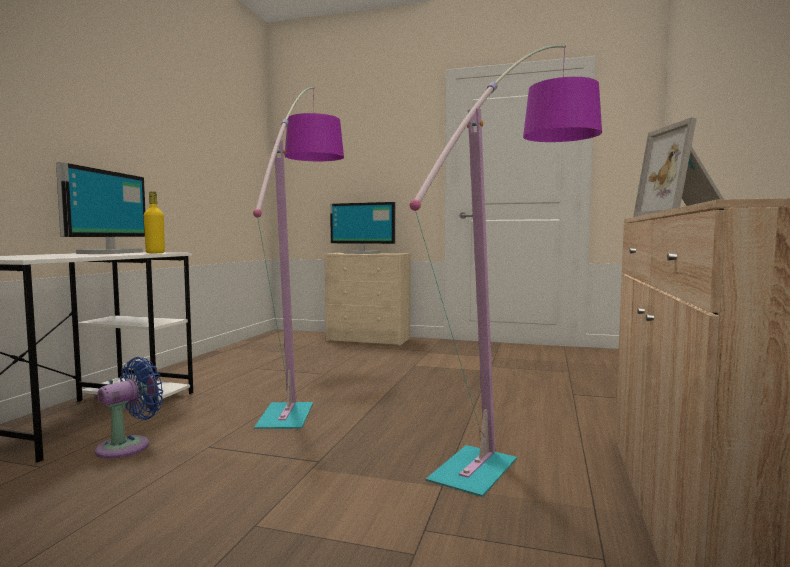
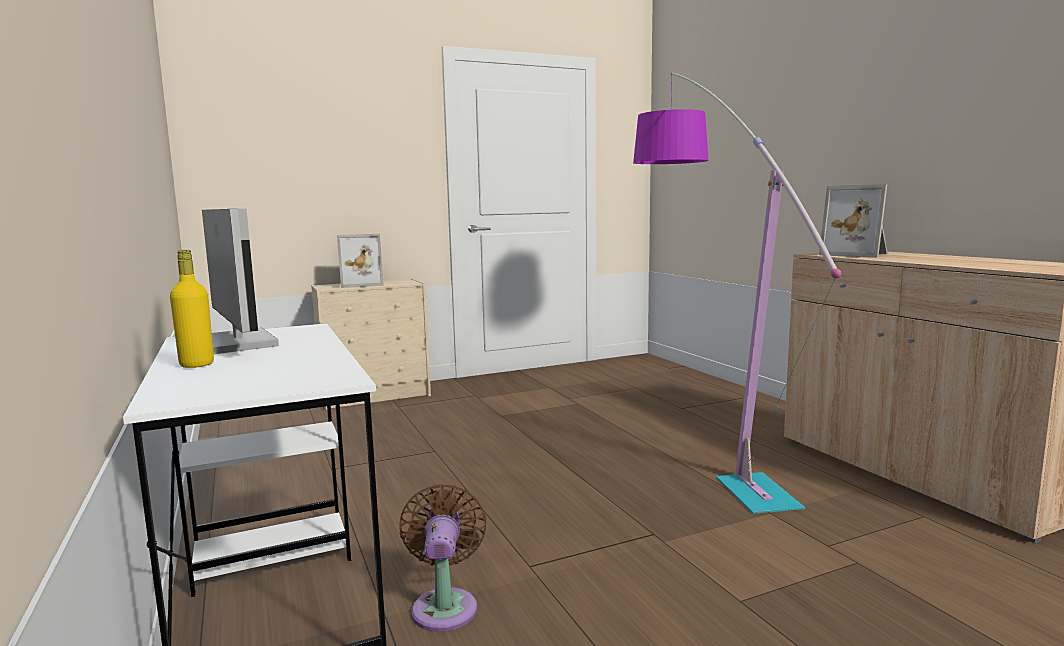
camera: 40 degrees left, 5 degrees up
blue fan [95,357,163,459] -> brown fan [399,484,487,632]
yellow bottle [144,191,165,253] -> yellow bottle moved to [170,250,214,368]
floor lamp [253,87,344,429] -> none
monitor [330,202,396,254] -> picture frame [337,234,384,288]

